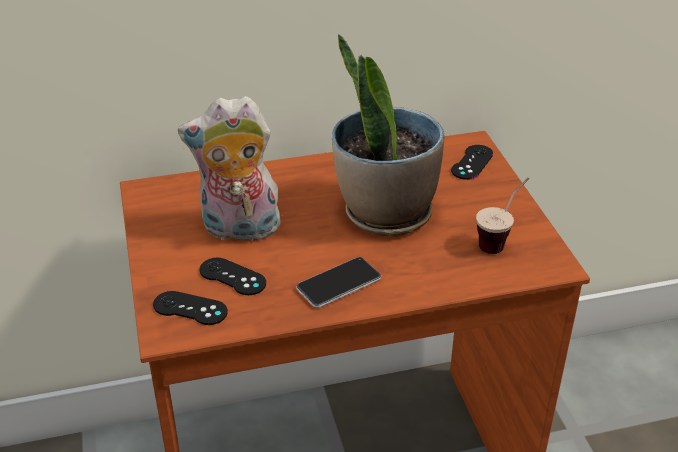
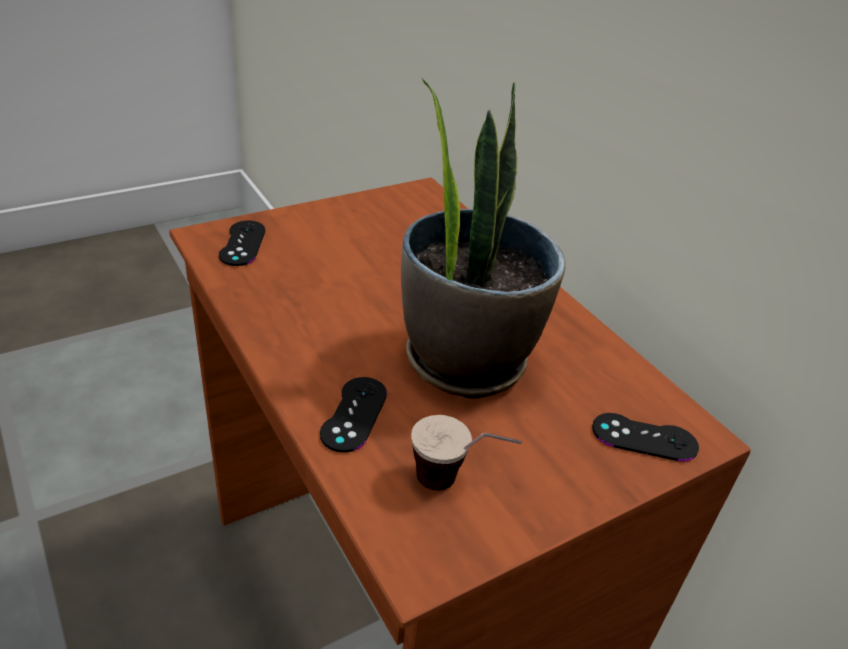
camera: 70 degrees right, 0 degrees up
plush toy [178,96,283,241] -> none
black game controller [200,258,266,295] -> black game controller moved to [320,377,387,453]
phone [296,257,381,308] -> none

